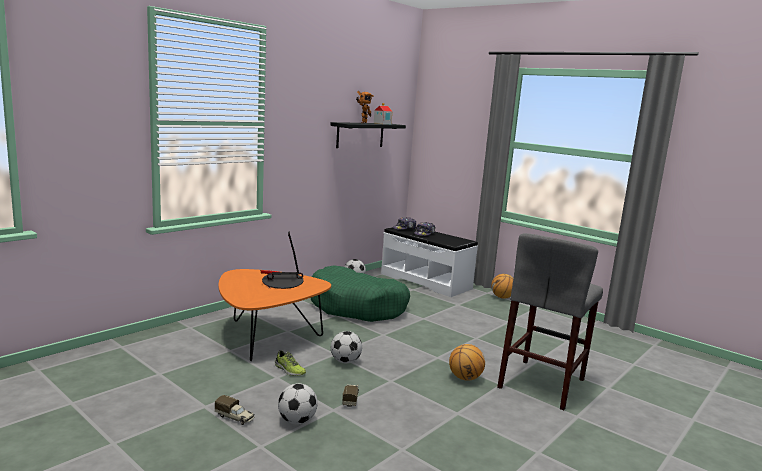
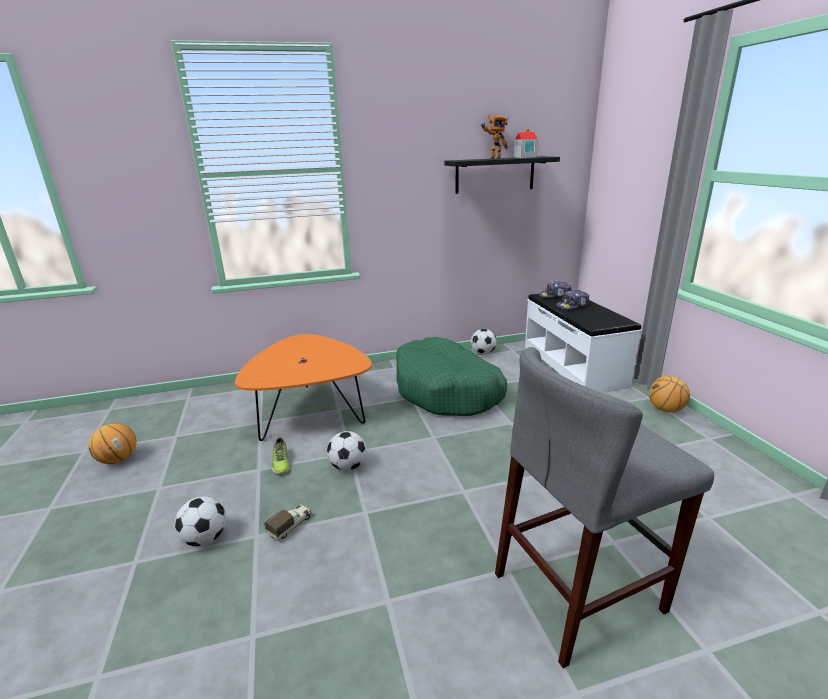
camera: 35 degrees right, 10 degrees up
toy truck [215,395,254,425] -> none
table lamp [261,232,304,289] -> none
basketball [449,344,485,381] -> basketball moved to [88,423,137,465]

